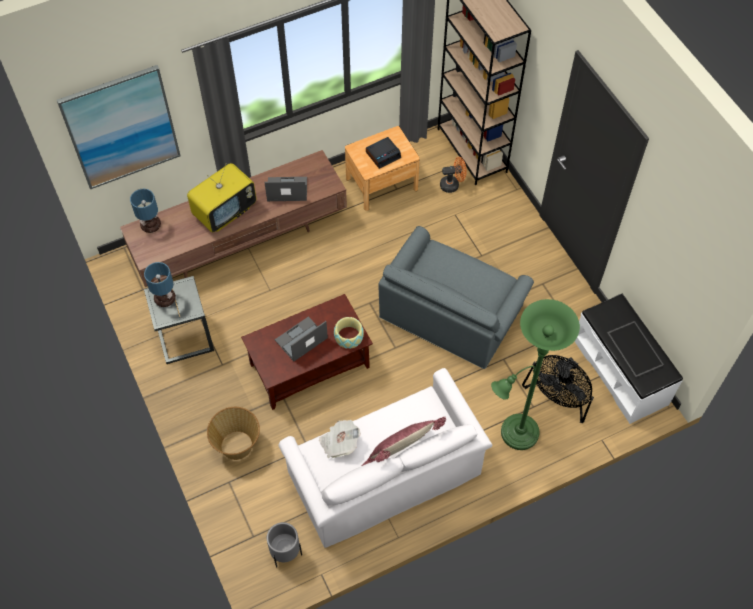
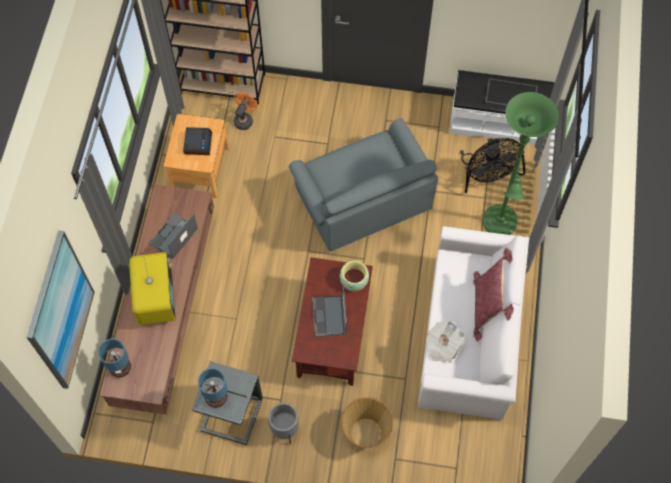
camera: 55 degrees left, 5 degrees up
grey planter [267,522,302,567] -> grey planter moved to [268,403,299,444]

